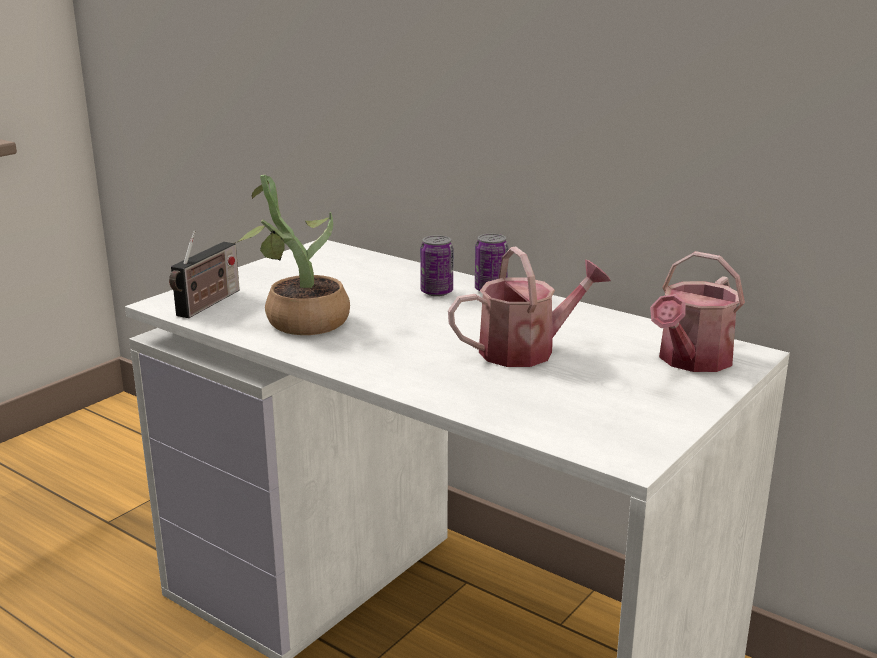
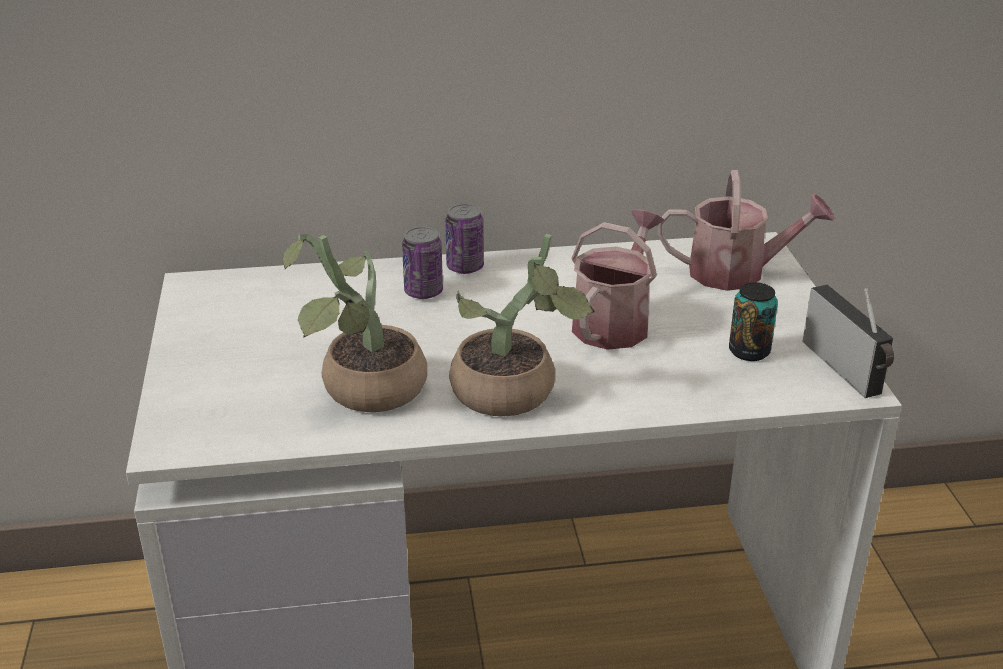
camera: 45 degrees left, 10 degrees up
radio [169,230,240,318] -> radio moved to [802,285,894,398]
watering can [650,251,745,372] -> watering can turned 75 degrees counterclockwise [657,170,835,291]
none -> potted plant [449,234,595,416]
none -> can [729,282,778,361]

